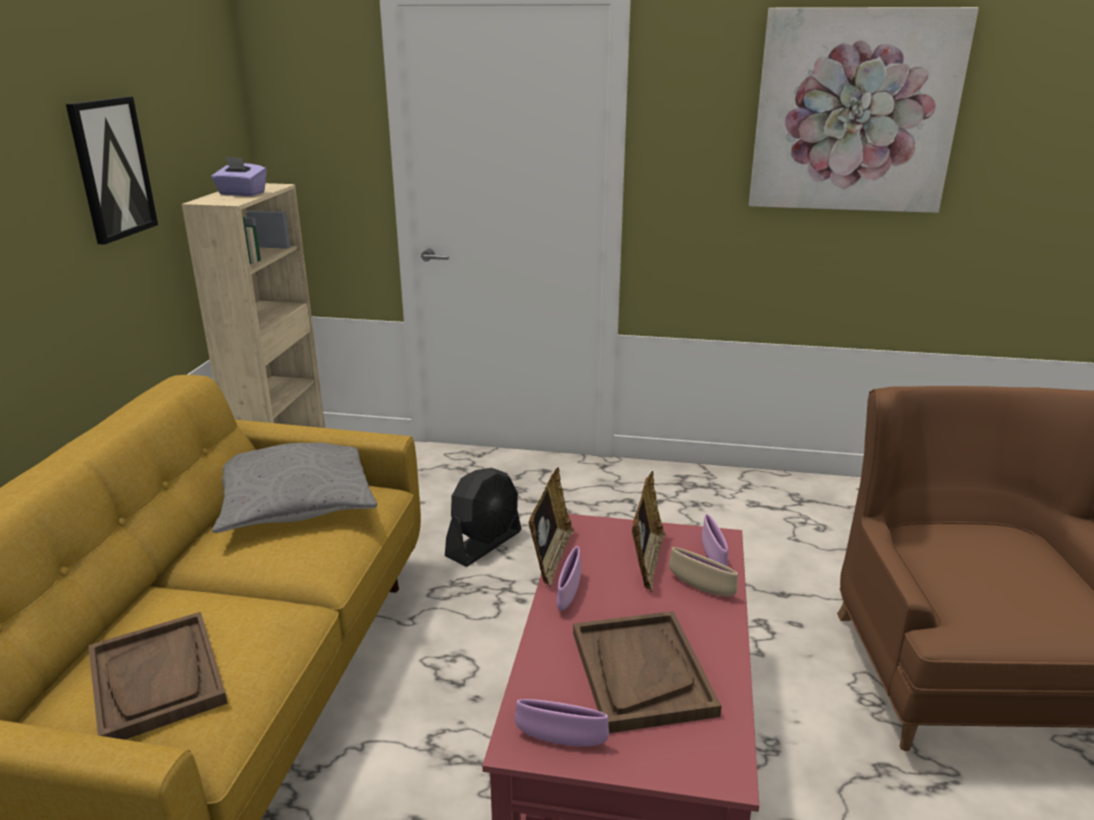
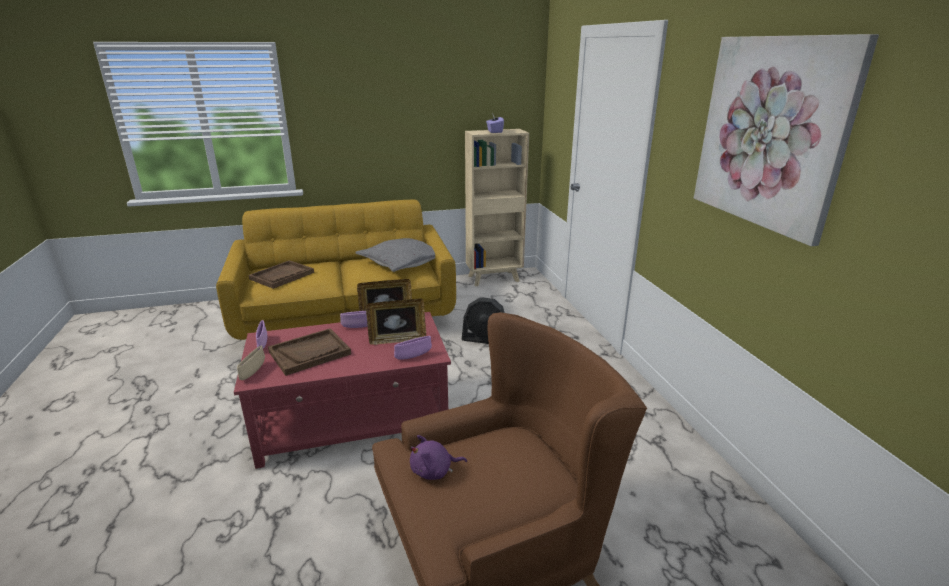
camera: 65 degrees right, 0 degrees up
picture [66,97,158,245] -> none
beige bowl [669,547,738,597] -> beige bowl moved to [237,346,265,380]
none -> purple plush toy [410,435,467,480]

